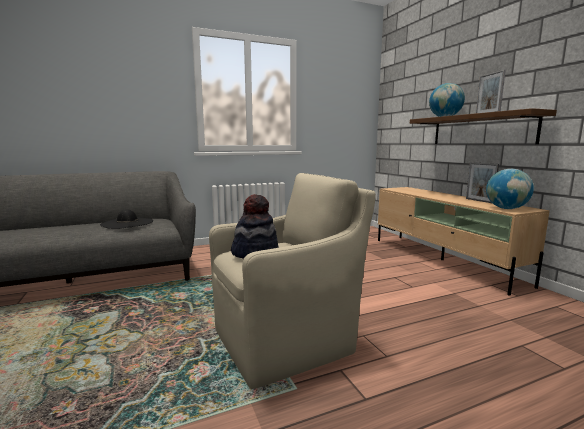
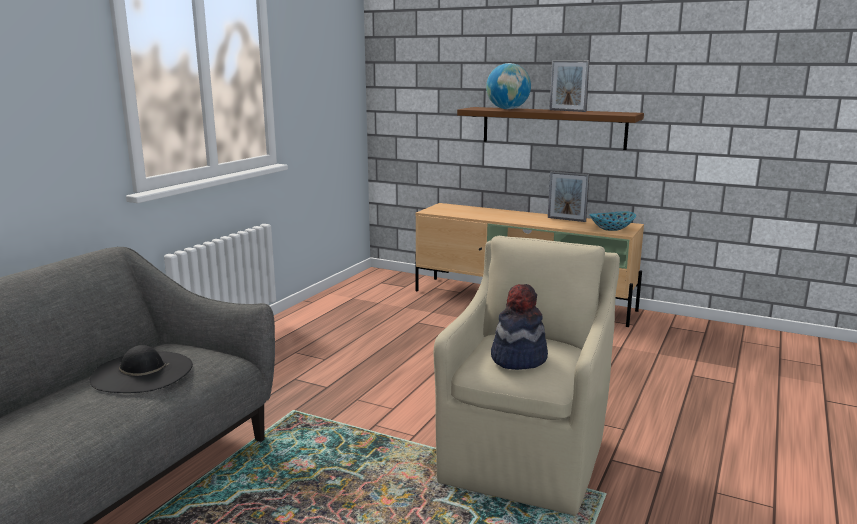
camera: 40 degrees left, 5 degrees up
globe [486,169,534,209] -> bowl [589,211,636,231]

